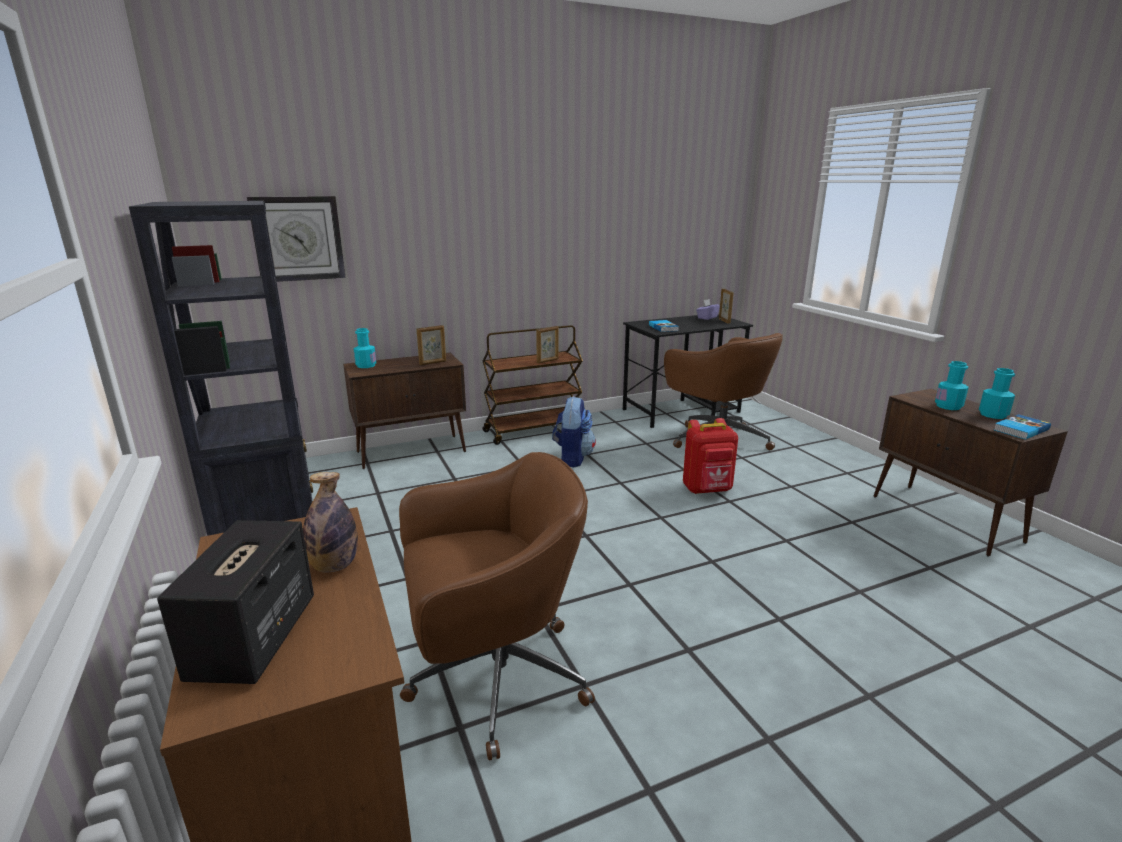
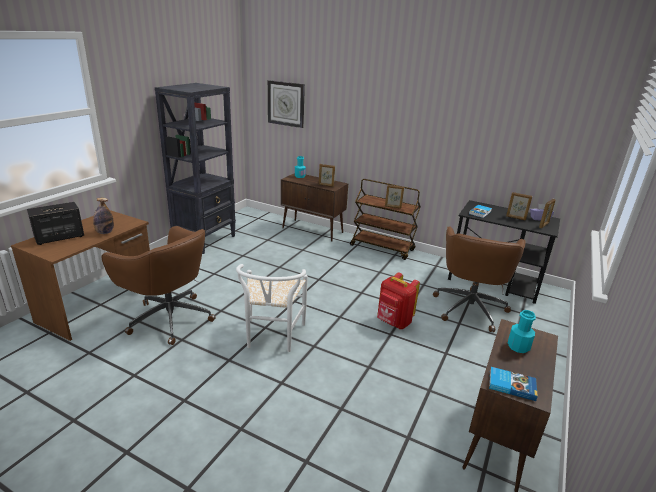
camera: 50 degrees right, 5 degrees up
backpack [552,396,596,467] -> none
turquoise bottle [979,368,1015,419] -> none
none -> white chair [236,264,308,352]
none -> picture frame [506,192,532,221]

